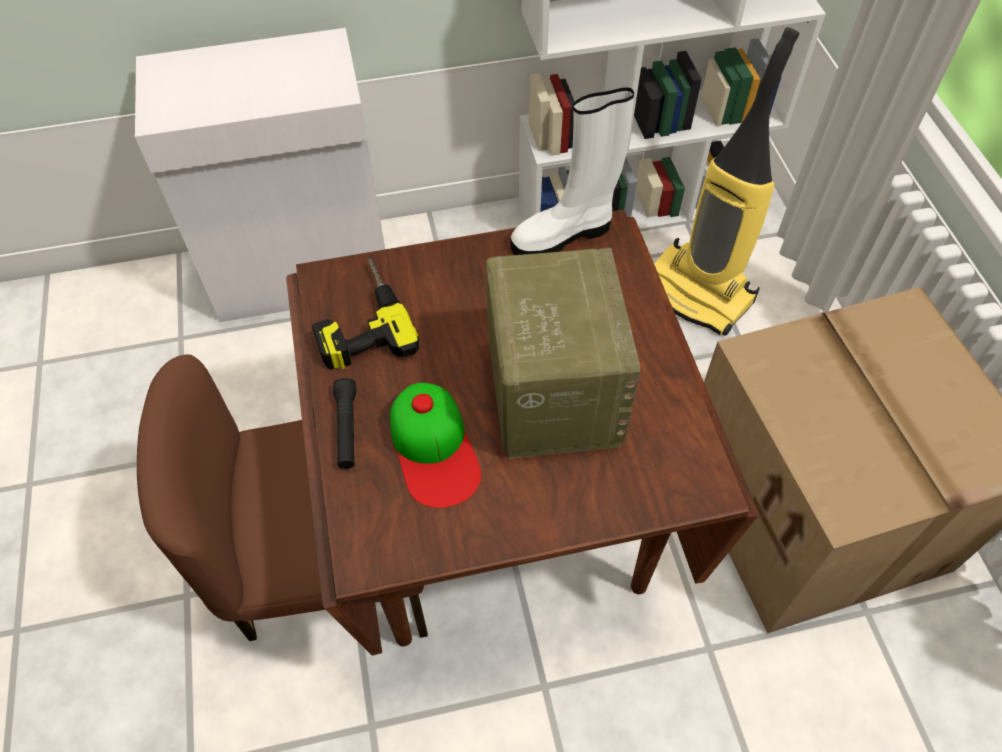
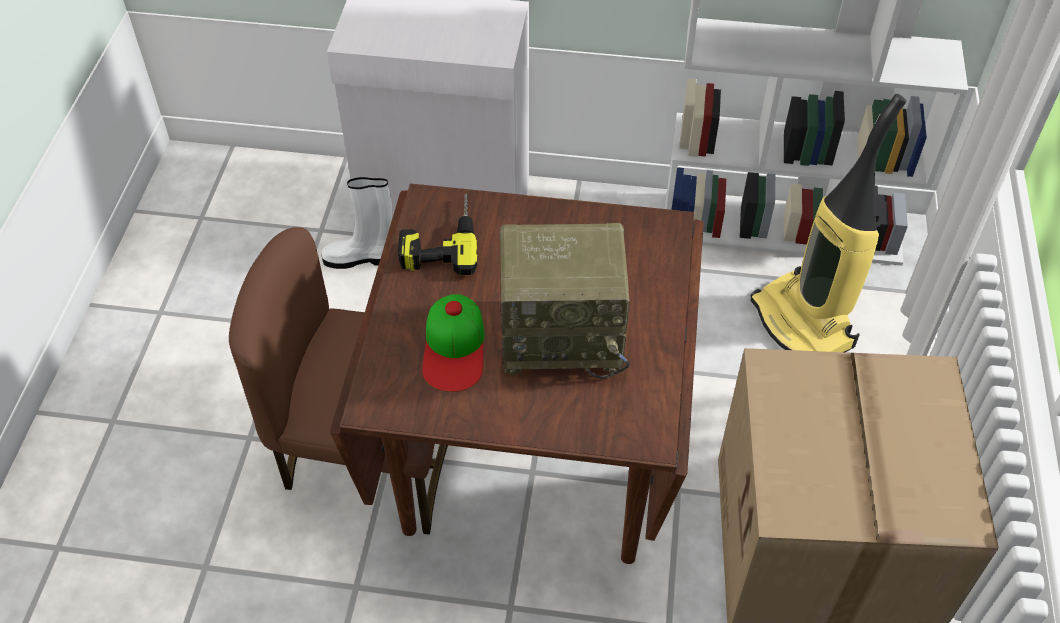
camera: 20 degrees right, 5 degrees down
black flashlight [333,378,356,469] -> none
radio [486,248,640,459] -> radio turned 75 degrees clockwise [500,223,630,379]
white boot [510,87,634,255] -> white boot moved to [321,177,393,269]

